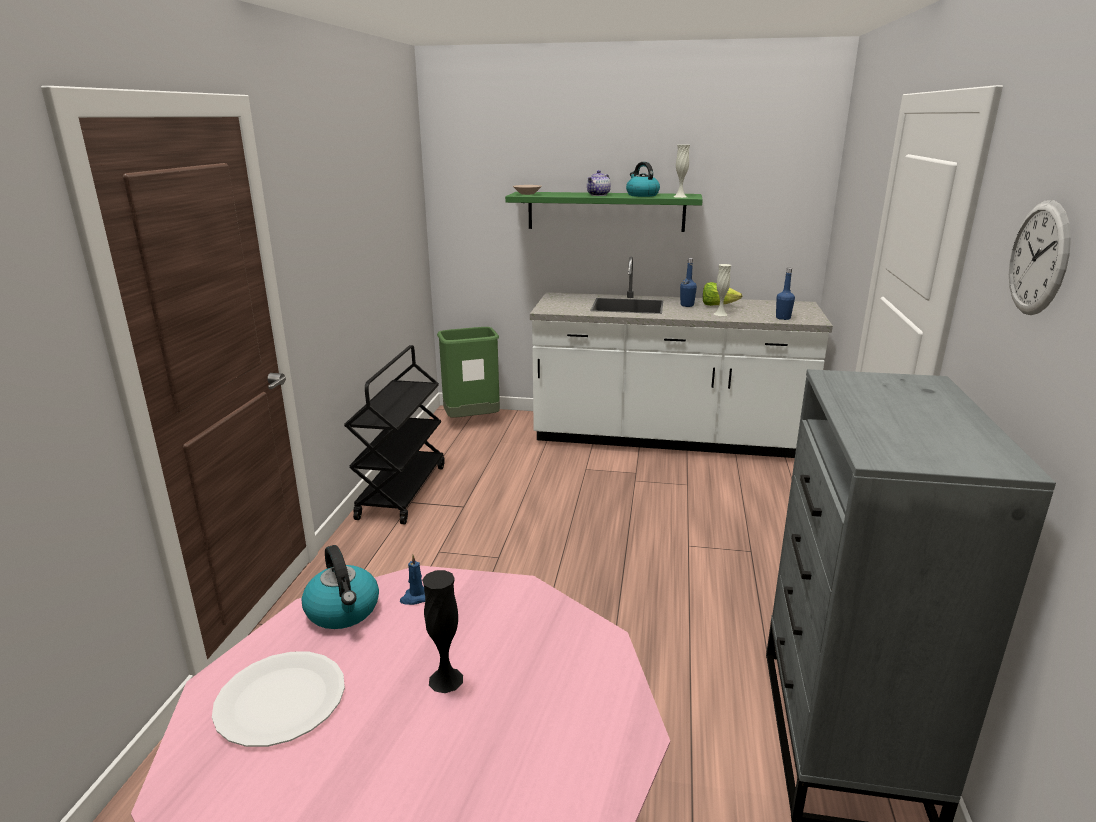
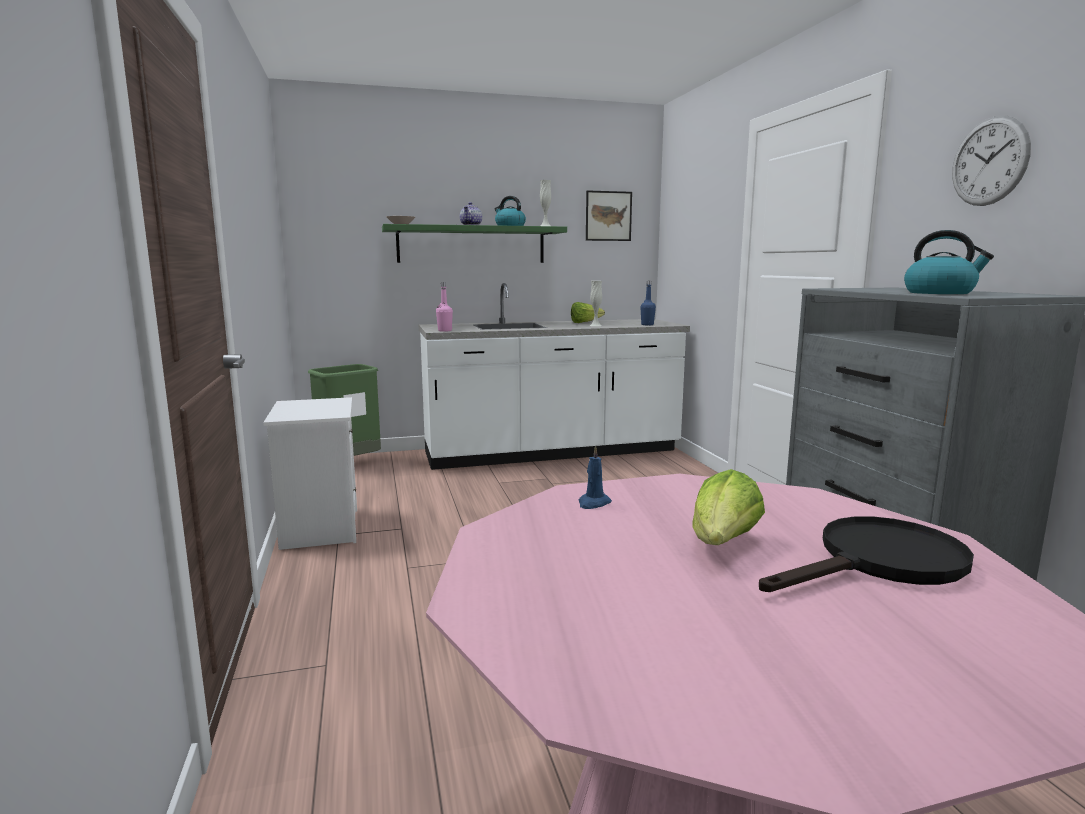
camera: 25 degrees left, 10 degrees down
white plate [212,652,345,747] -> none
kettle [302,545,379,629] -> kettle moved to [904,230,994,294]
black cart [344,345,445,524] -> white nightstand [263,397,357,550]
black vase [422,570,463,693] -> lettuce [693,469,765,545]
blue bottle [680,258,697,307] -> none
none -> pink bottle [436,282,453,332]
none -> picture [586,190,632,241]
none -> black frying pan [759,516,974,592]

